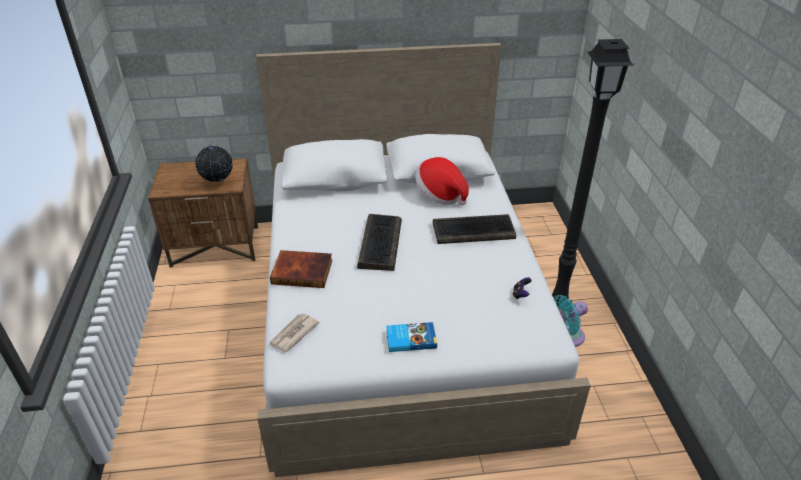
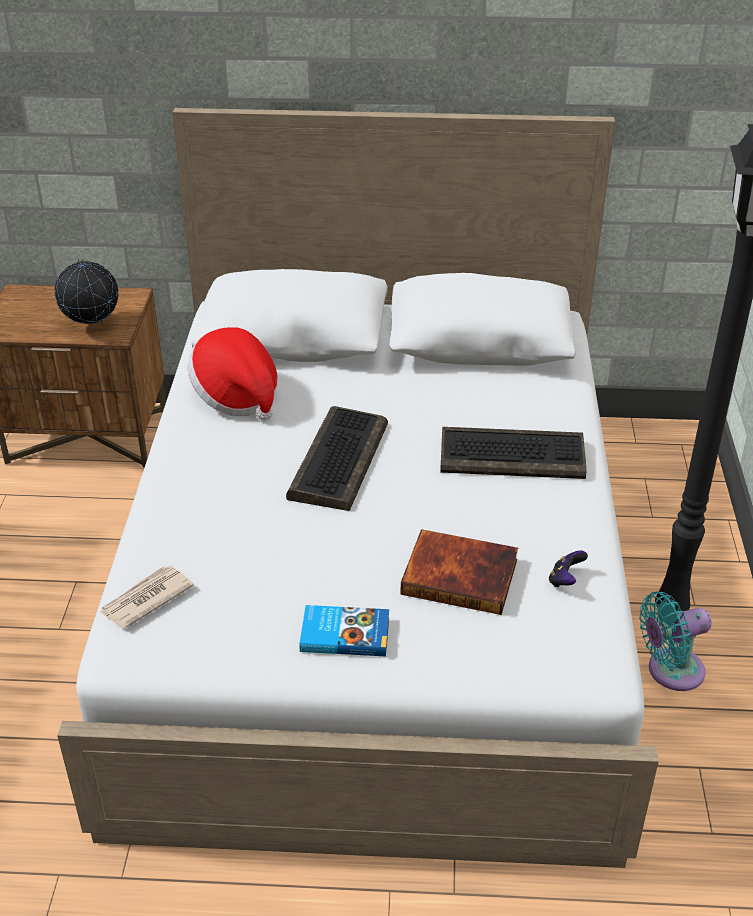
camera: 10 degrees right, 0 degrees up
book [270,250,332,288] -> book moved to [401,529,518,615]
hat [415,157,469,205] -> hat moved to [188,327,278,421]

